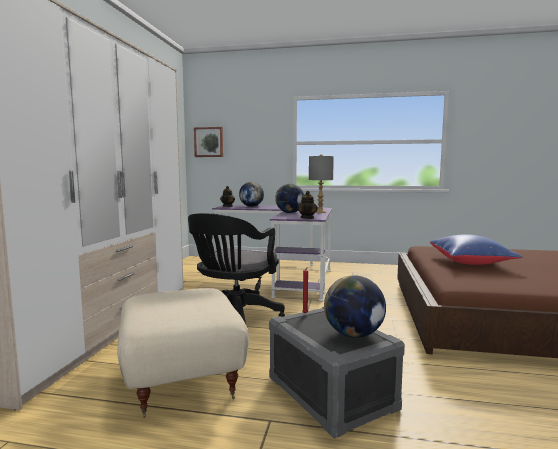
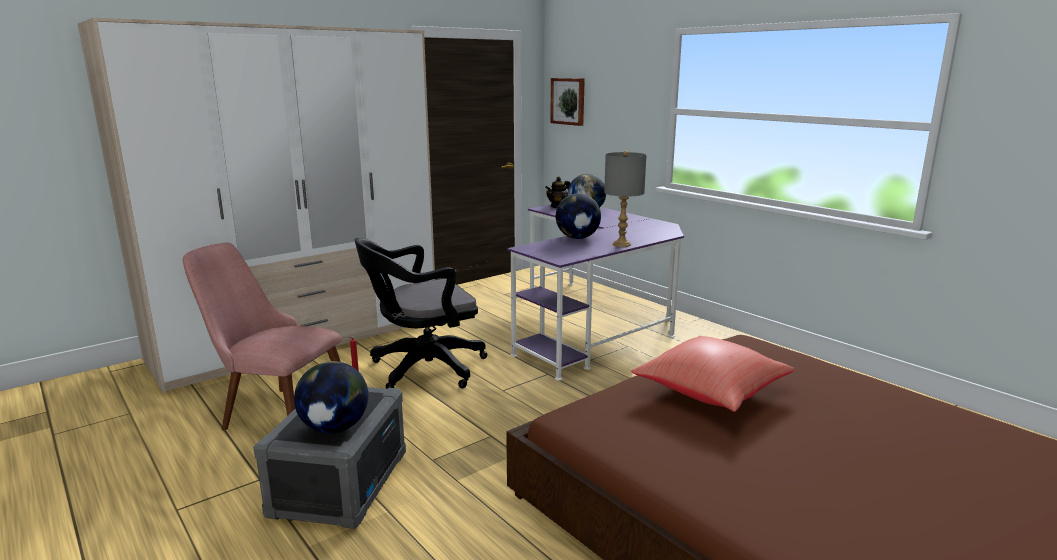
camera: 40 degrees right, 10 degrees up
beige ottoman [117,288,249,418] -> pink chair [183,243,341,430]
teapot [297,191,318,219] -> none
blue pillow [430,234,522,265] -> red pillow [631,336,795,412]

